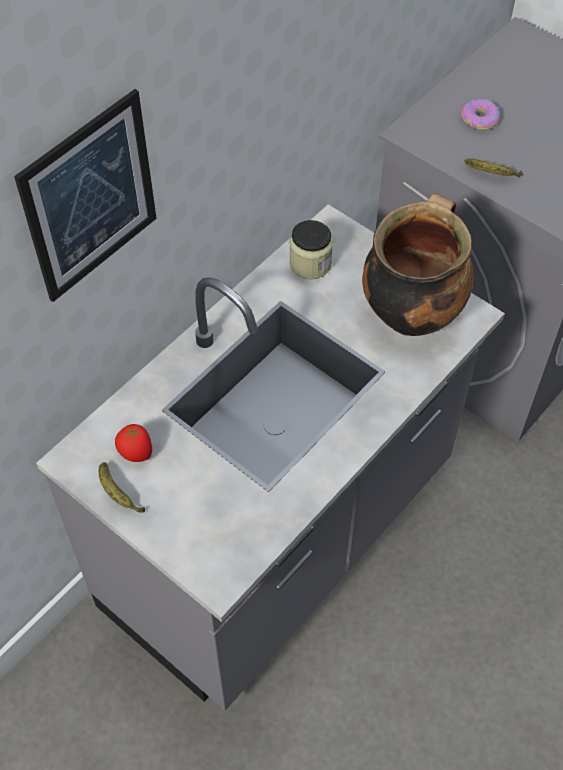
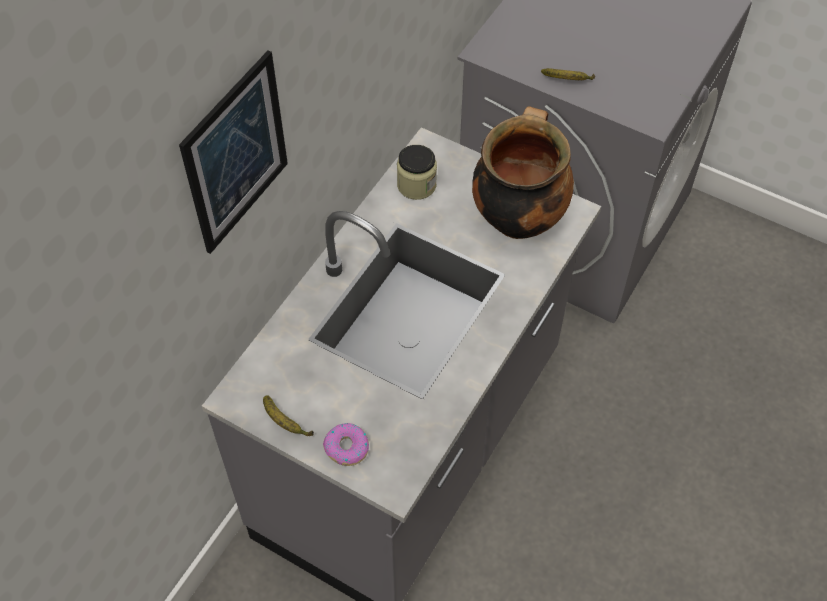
camera: 10 degrees left, 0 degrees up
tomato [115,424,152,462] -> none
donut [461,99,500,130] -> donut moved to [323,423,369,466]

